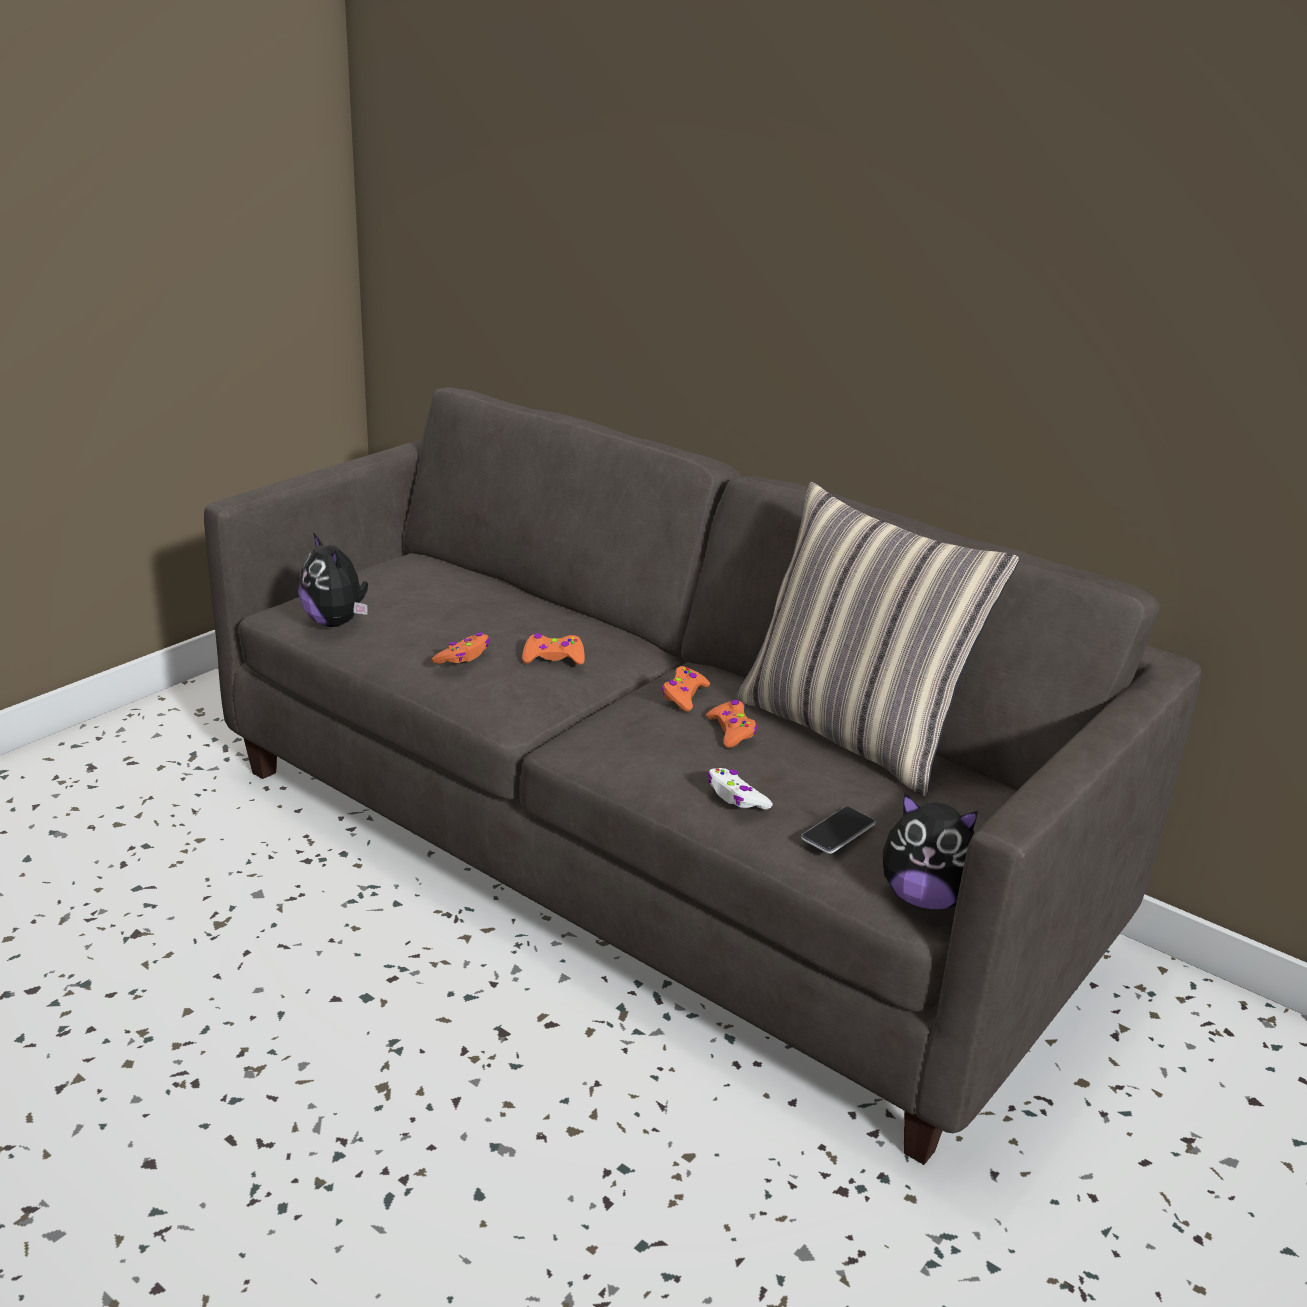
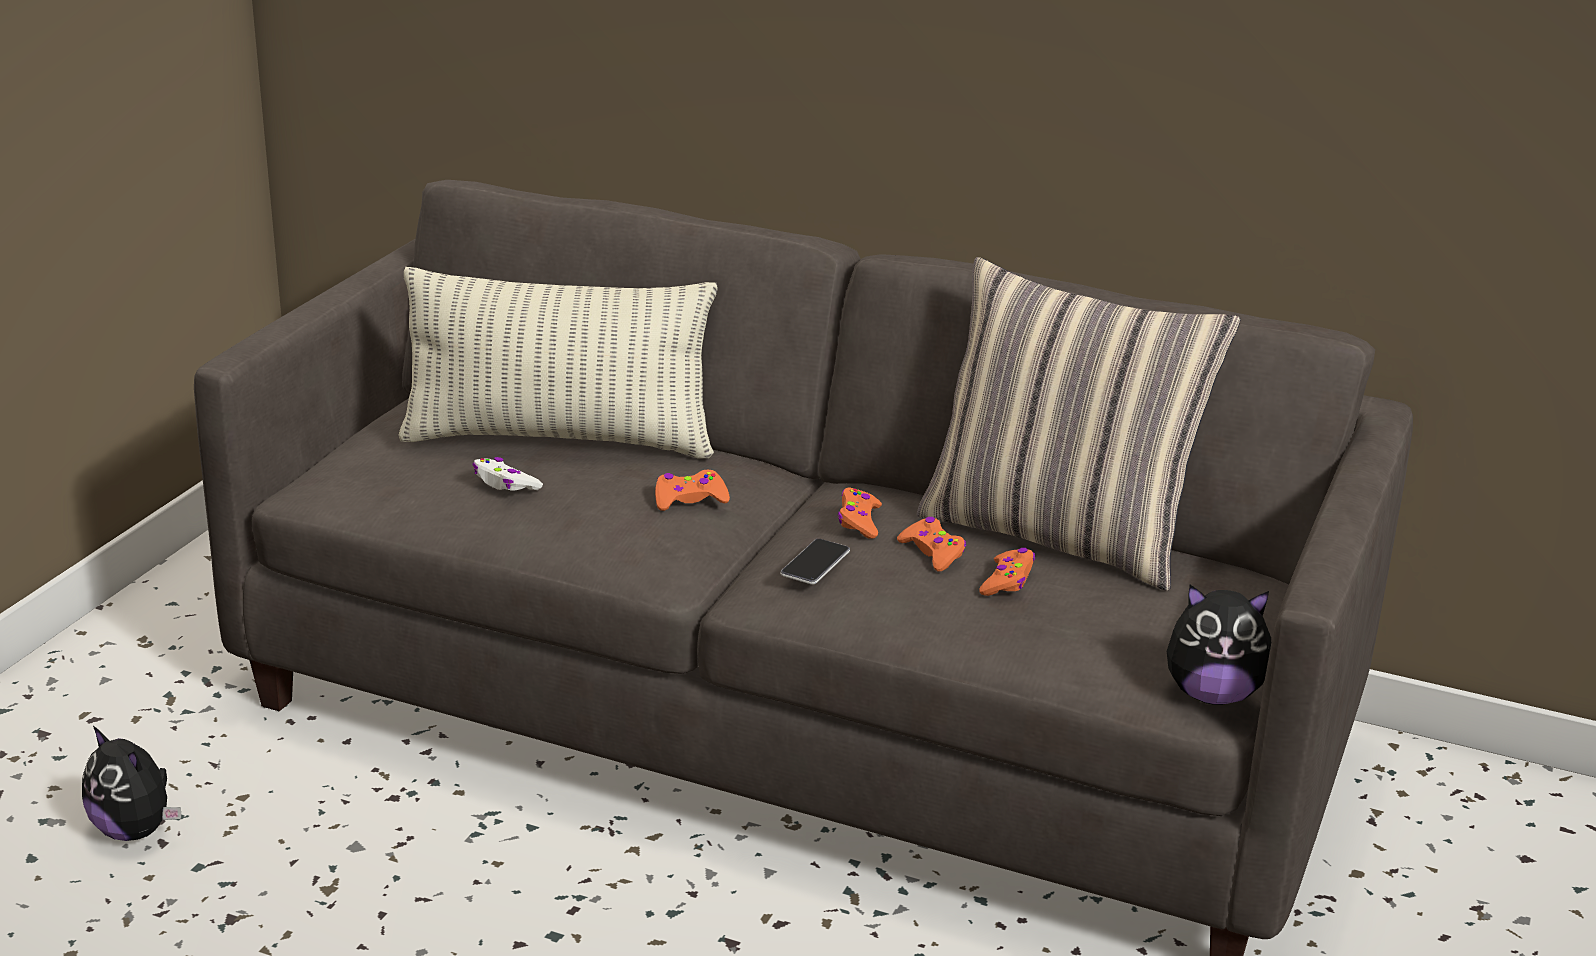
camera: 15 degrees left, 0 degrees up
plush toy [298,532,368,627] -> plush toy moved to [82,726,181,841]
orange game controller [432,632,490,664] -> orange game controller moved to [979,548,1035,596]
white game controller [707,768,773,810] -> white game controller moved to [472,457,543,490]
phone [801,807,875,854] -> phone moved to [780,539,850,585]
none -> pillow [398,267,718,458]

